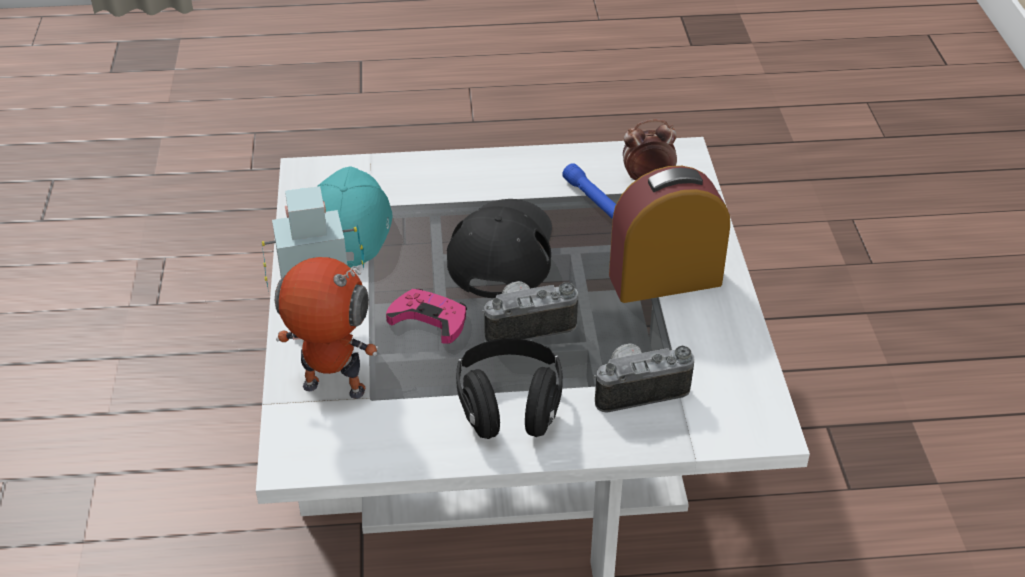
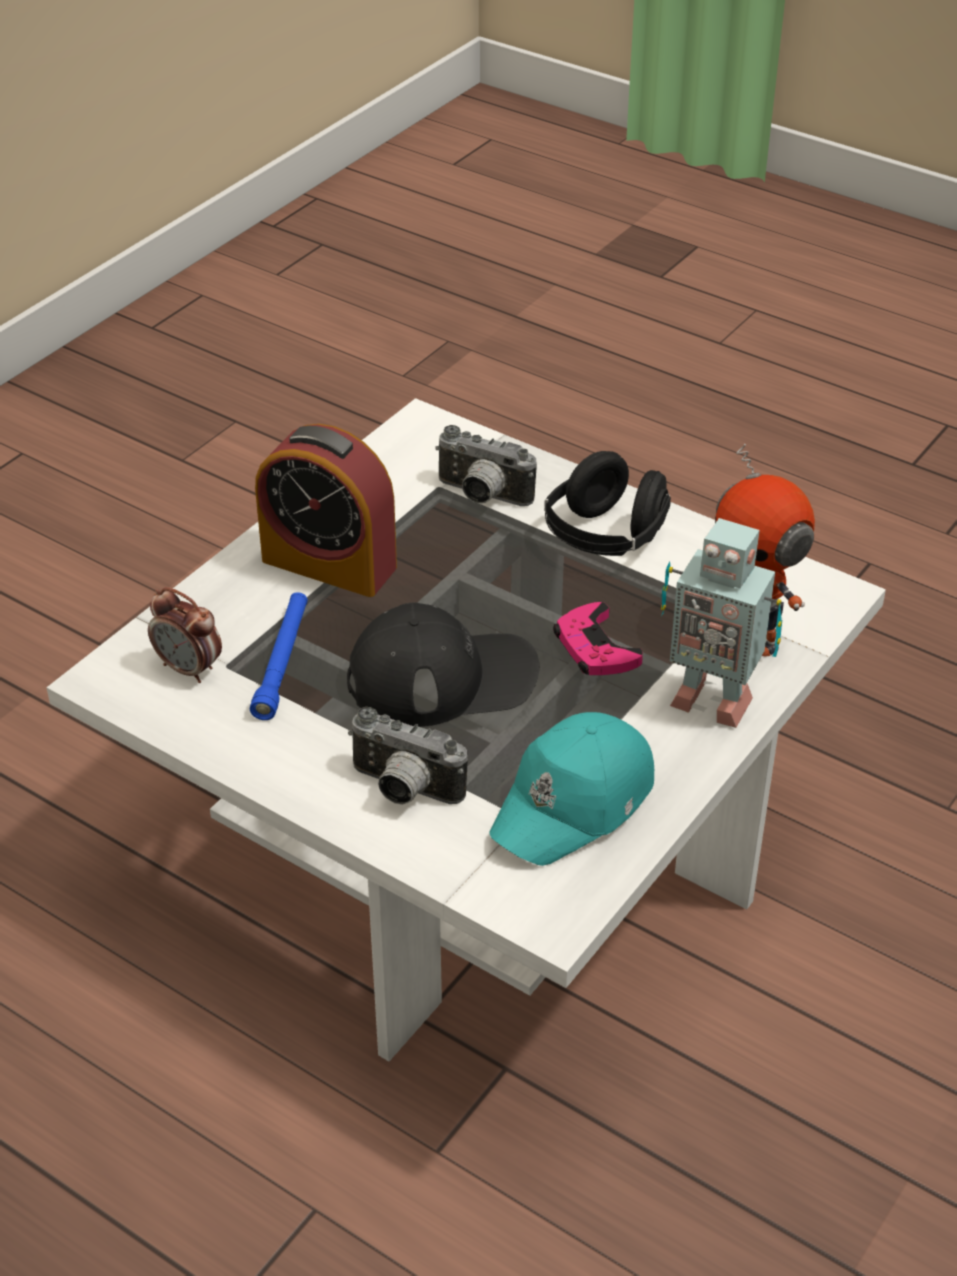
camera: 140 degrees left, 0 degrees up
black cap [447,199,552,298] -> black cap turned 150 degrees counterclockwise [347,603,539,727]
camera [482,281,578,342] -> camera moved to [348,707,468,805]

